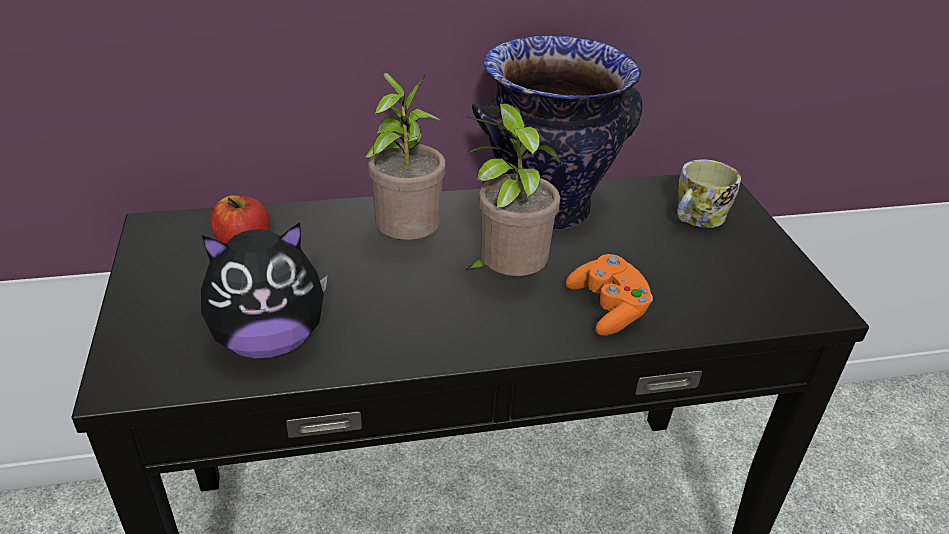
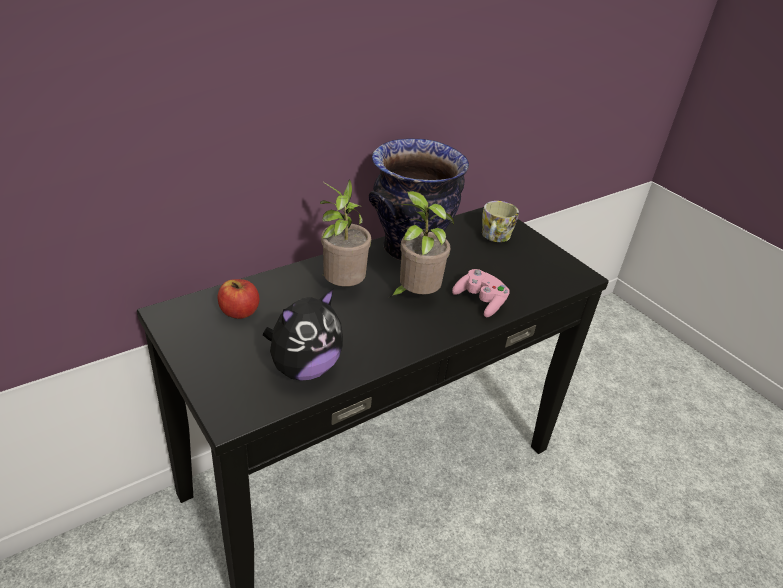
camera: 25 degrees left, 0 degrees up
orange game controller [566,254,653,336] -> pink game controller [452,269,510,317]

